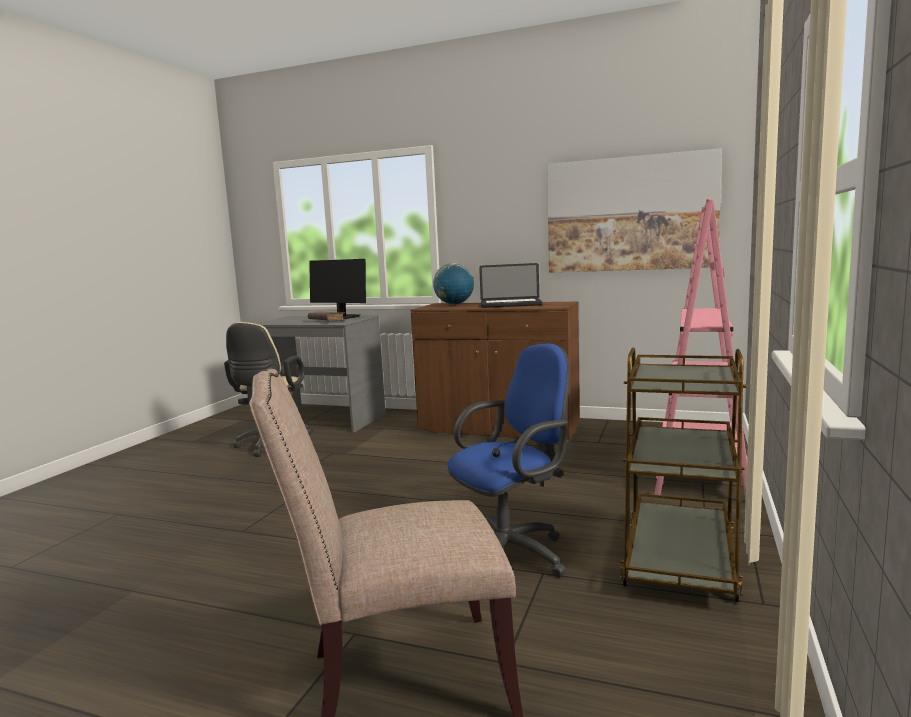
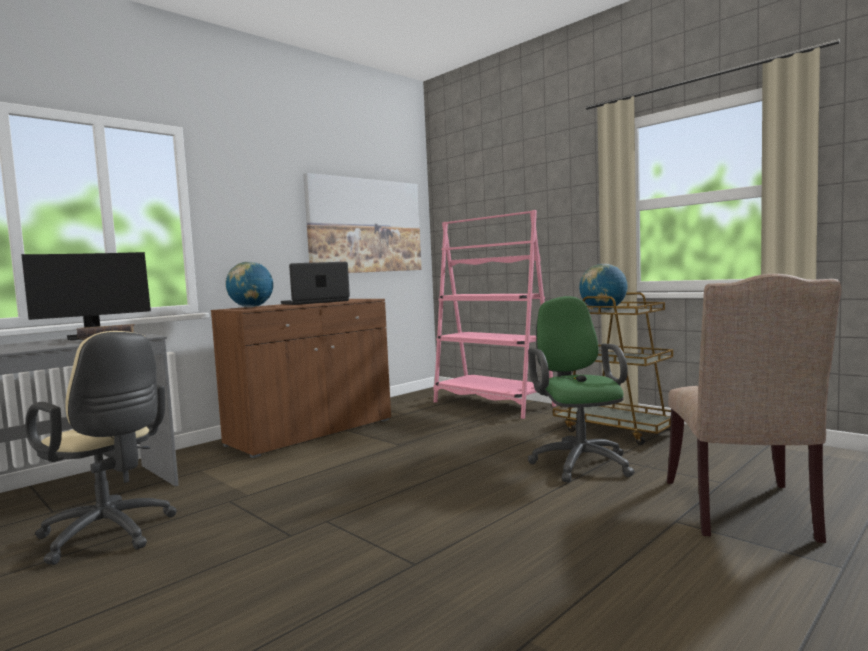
camera: 65 degrees left, 5 degrees down
blue office chair [447,344,569,577] -> green office chair [528,296,635,483]
laptop [479,263,543,308] -> laptop turned 150 degrees counterclockwise [281,262,350,305]
none -> globe [579,264,628,310]

